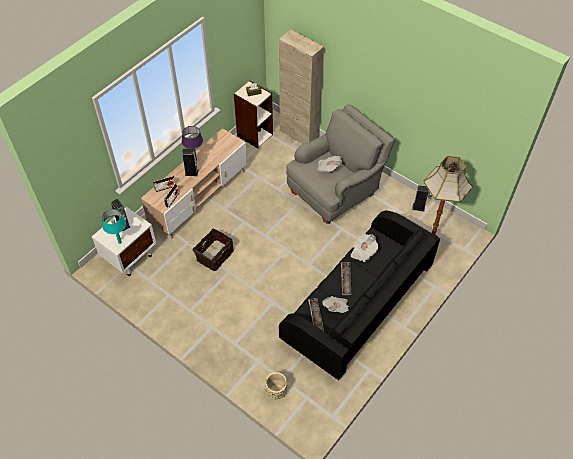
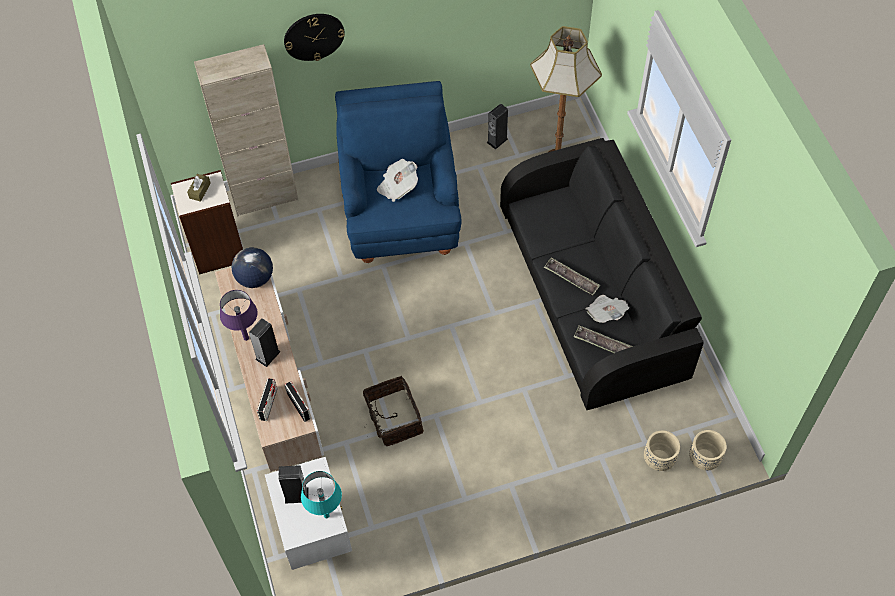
camera: 55 degrees left, 5 degrees up
grey armchair [286,104,395,224] -> blue armchair [335,81,462,263]
newspaper [351,234,378,262] -> none
none -> globe [232,247,273,288]
none -> wall clock [284,14,345,61]
none -> beige planter [689,430,727,470]

